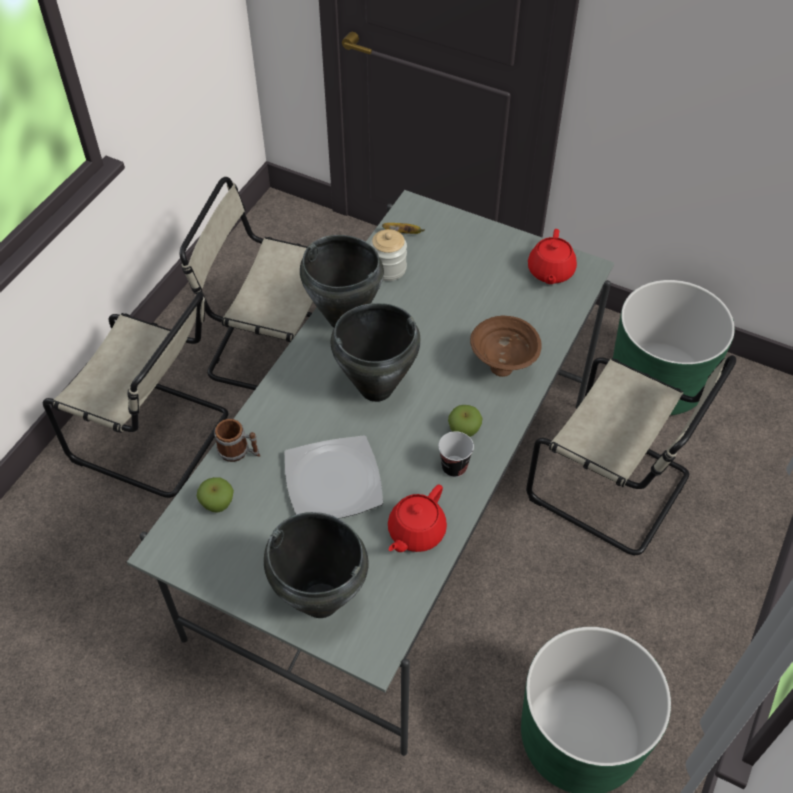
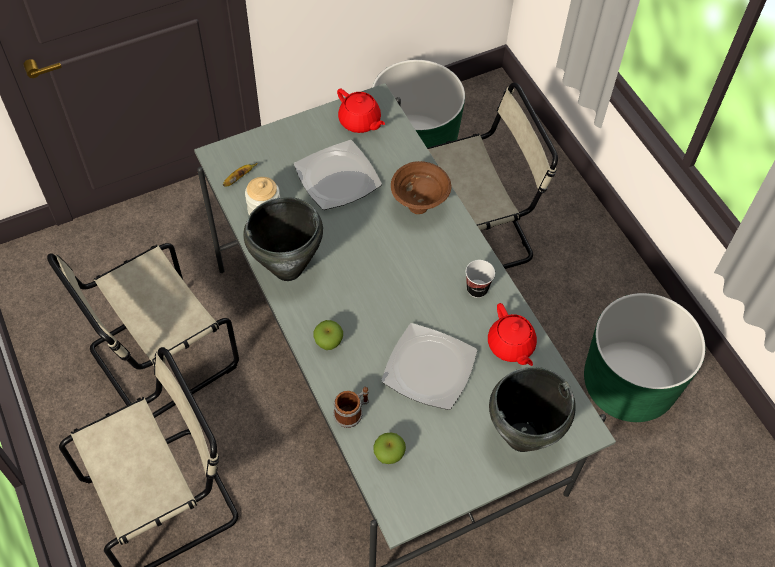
camera: 55 degrees left, 5 degrees up
black cooking pot [330,303,421,402] -> none
apple [448,405,483,437] -> apple moved to [313,320,343,350]
none -> plate [294,140,382,210]

